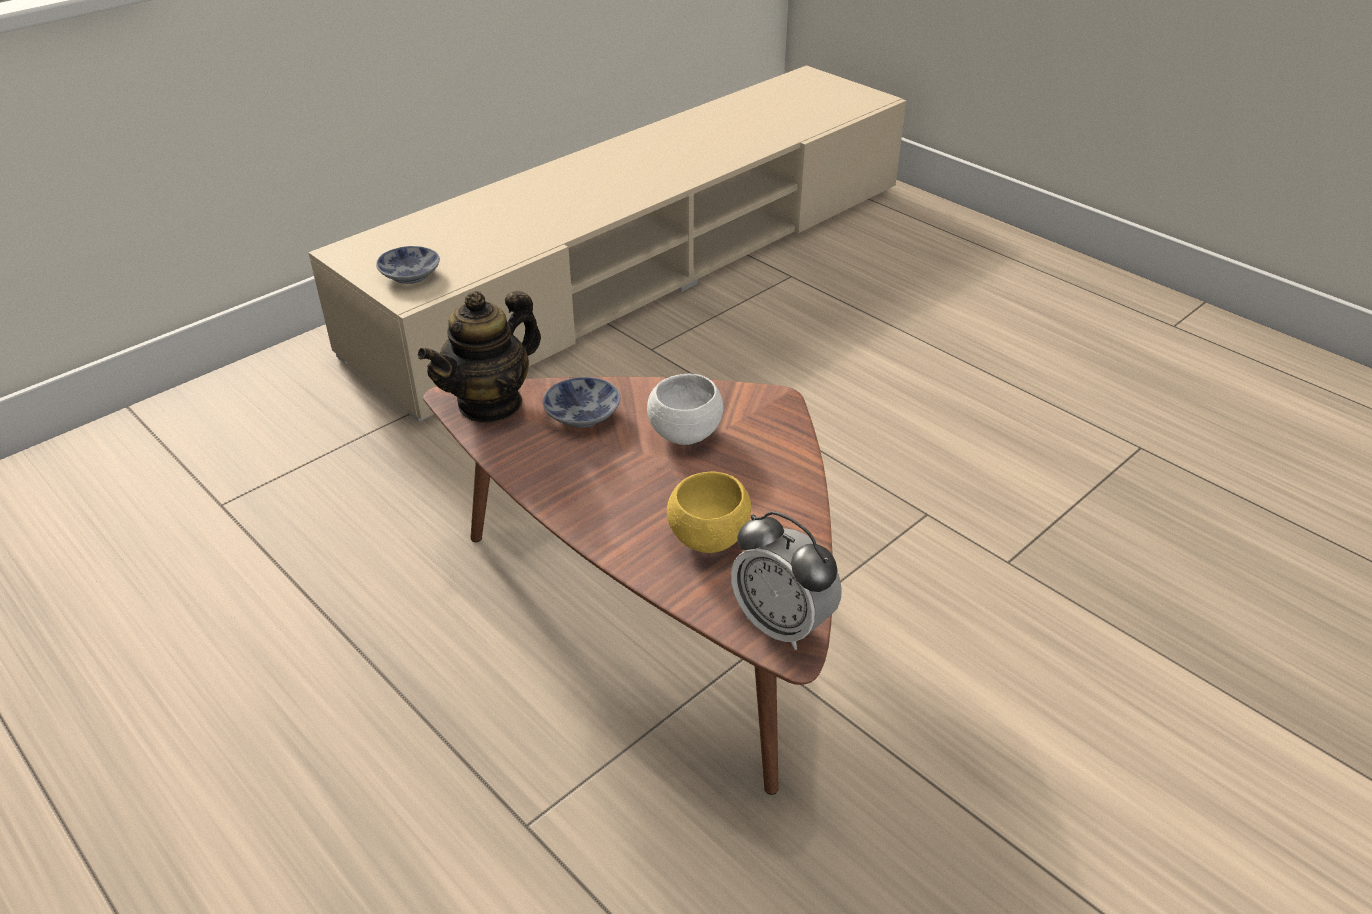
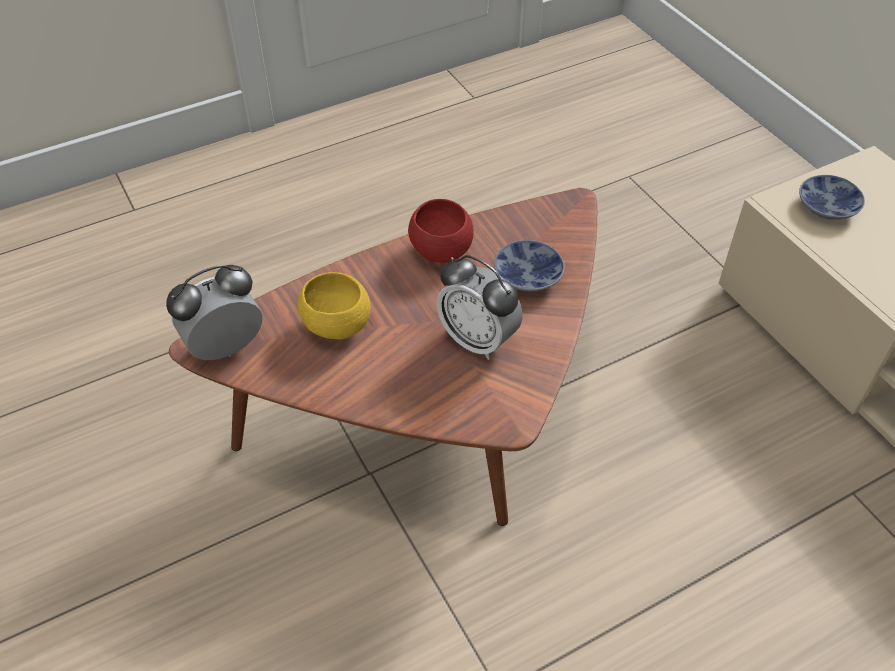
camera: 105 degrees right, 10 degrees up
teapot [418,291,541,424] -> none
white bowl [647,374,723,445] -> alarm clock [437,255,522,360]
none -> red bowl [408,199,474,263]

